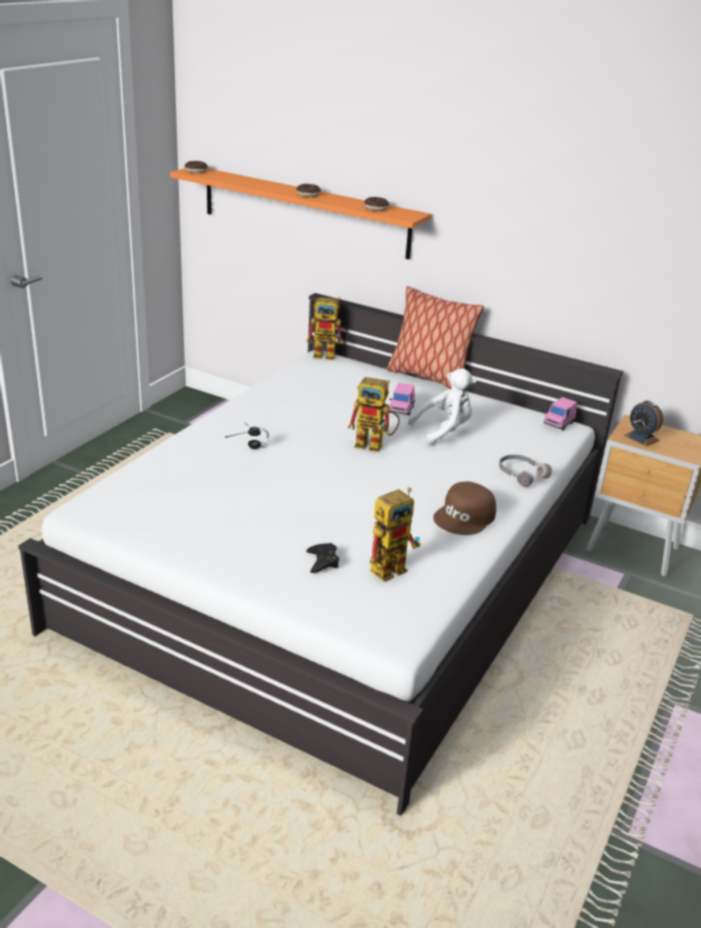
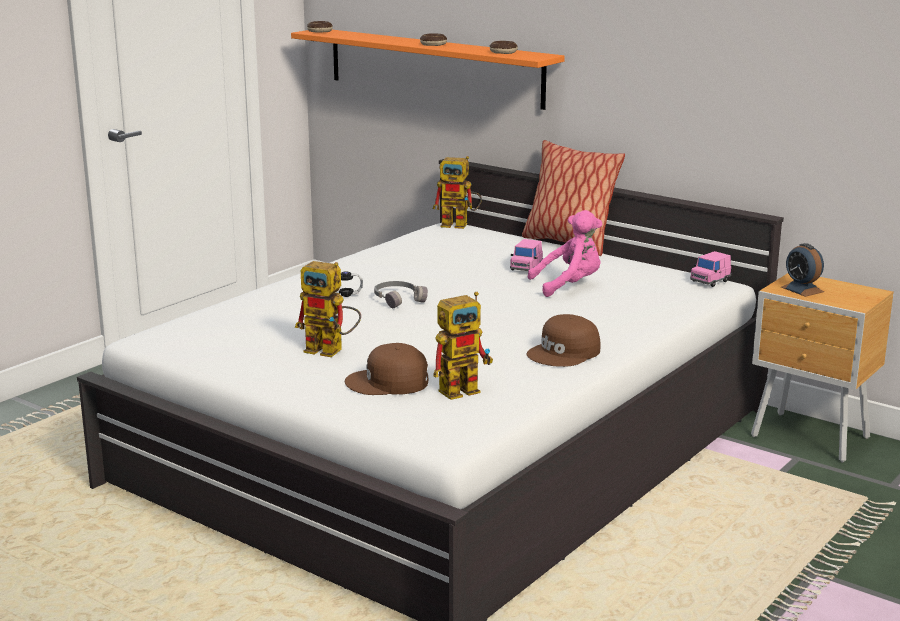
camera: 10 degrees right, 10 degrees down
black game controller [306,543,339,573] -> brown cap [345,343,428,395]
toy robot [348,377,400,452] -> toy robot moved to [295,261,361,357]
white plush toy [408,368,477,445] -> pink plush toy [527,210,602,297]
grey headphones [499,455,552,487] -> grey headphones moved to [374,281,428,308]

